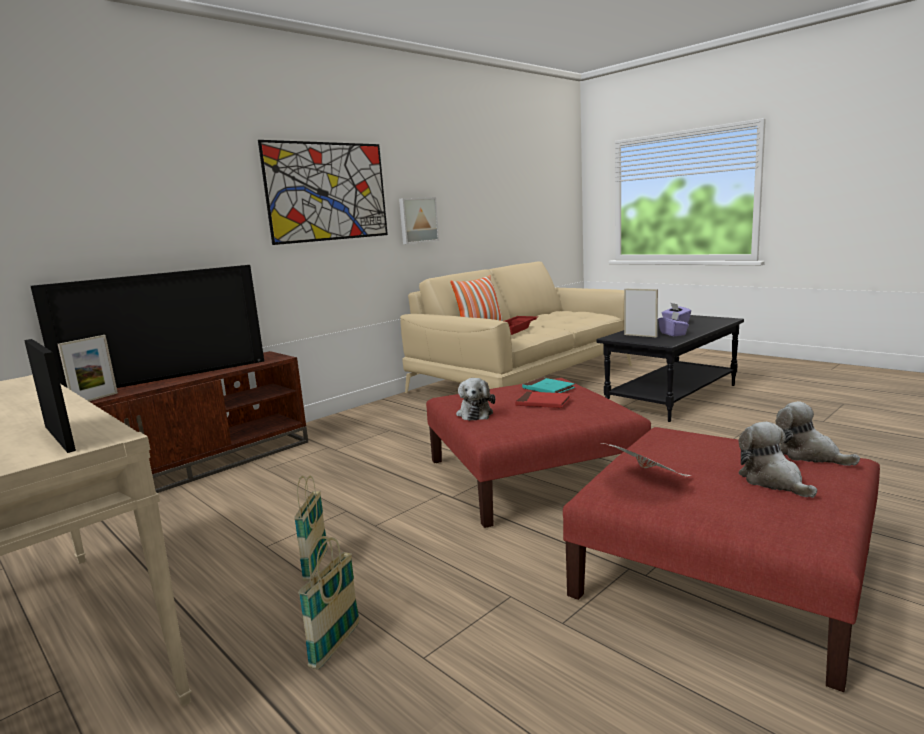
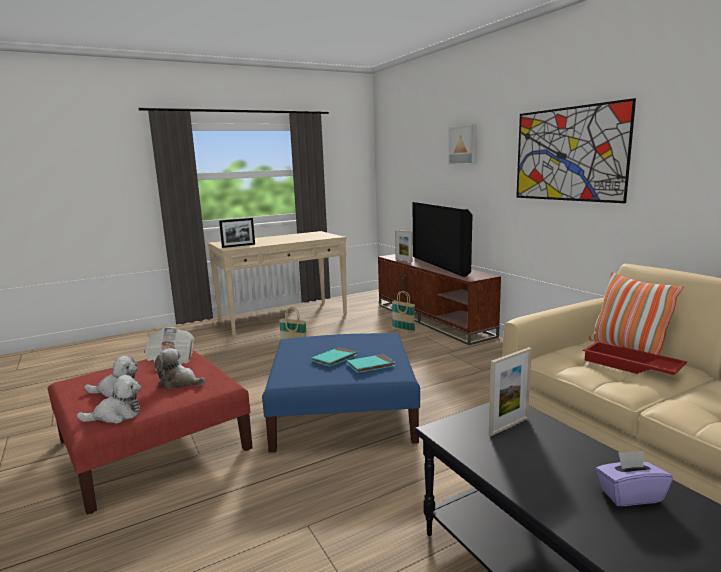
camera: 105 degrees right, 0 degrees up
basket [298,536,360,669] -> basket moved to [392,291,415,333]
picture [399,197,439,244] -> picture moved to [448,124,477,165]
red ottoman [426,378,651,528] -> blue ottoman [262,333,420,452]
plush toy [456,378,495,421] -> plush toy moved to [154,348,205,389]
red book [515,392,571,408] -> turquoise book [311,347,358,367]
purple tissue box [658,311,689,336] -> none

